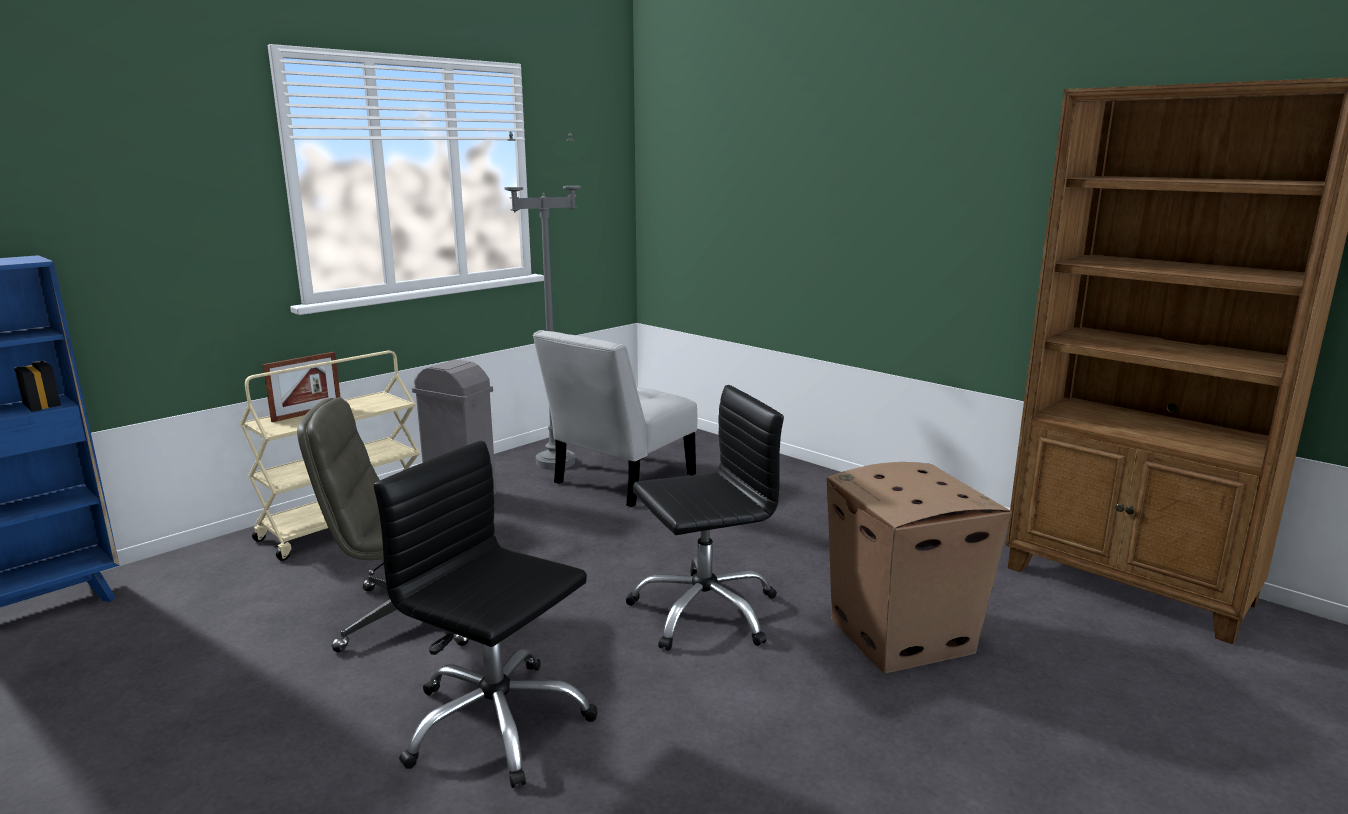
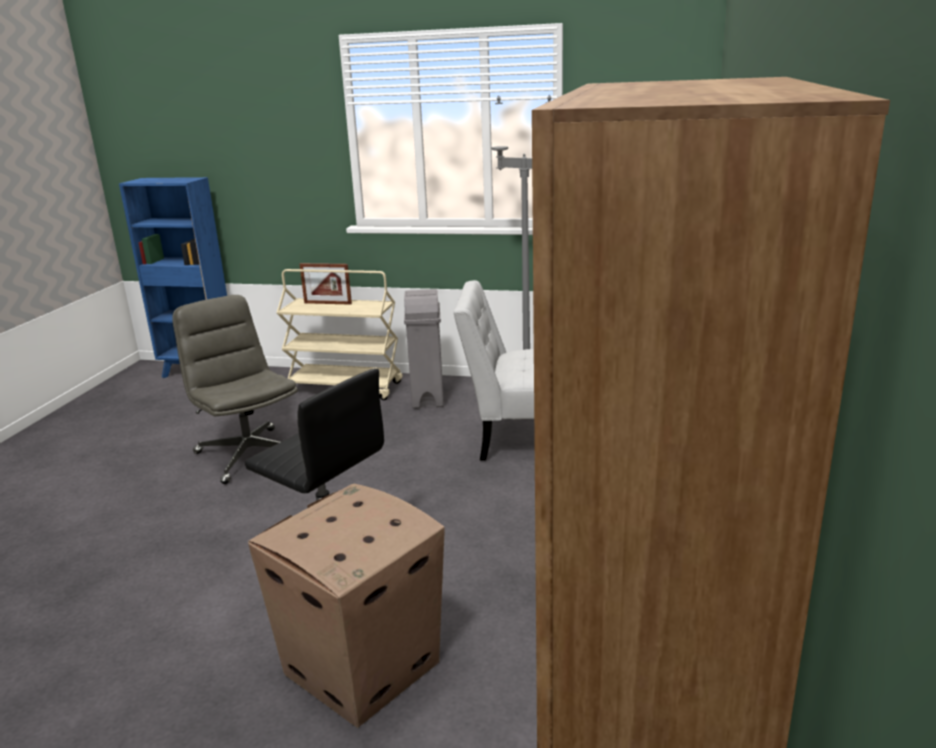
camera: 60 degrees right, 5 degrees up
black office chair [374,441,597,788] -> none

